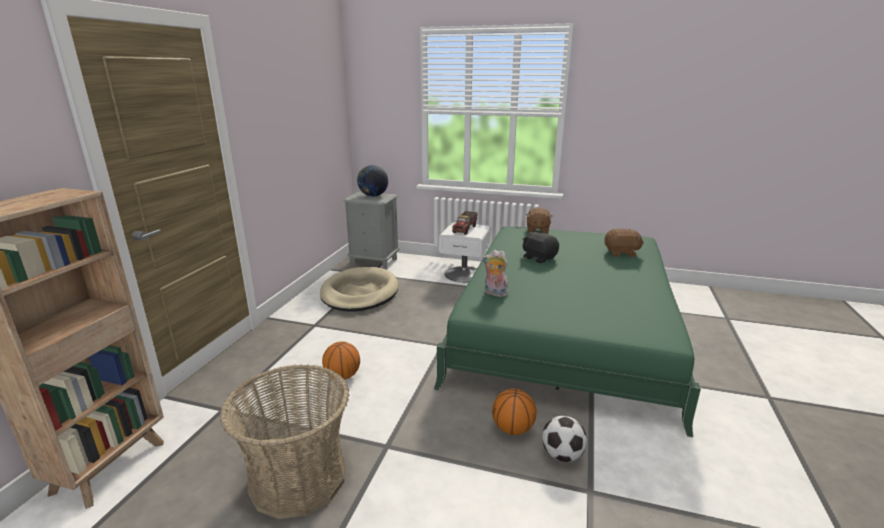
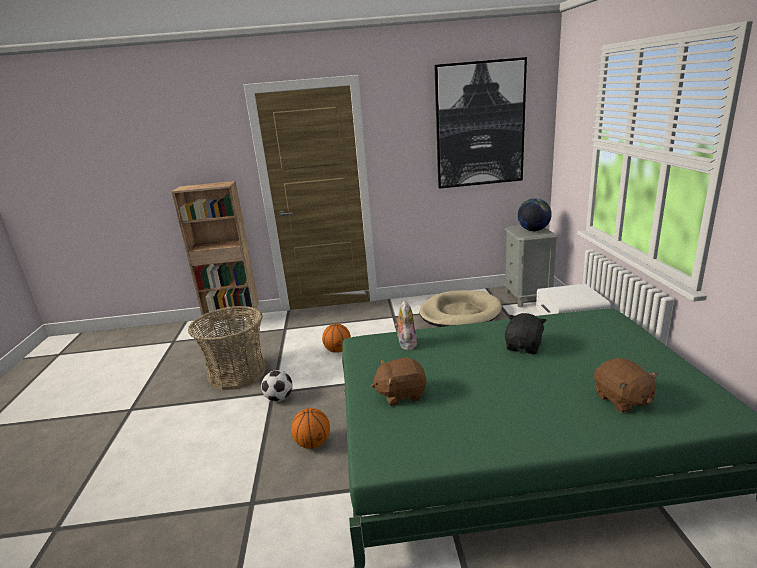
camera: 70 degrees right, 0 degrees up
toy truck [452,211,478,235] -> none
brown plush toy [526,207,553,234] -> brown plush toy moved to [371,357,426,406]
football [542,416,587,462] -> football moved to [261,370,293,401]
none -> picture [434,57,527,189]

